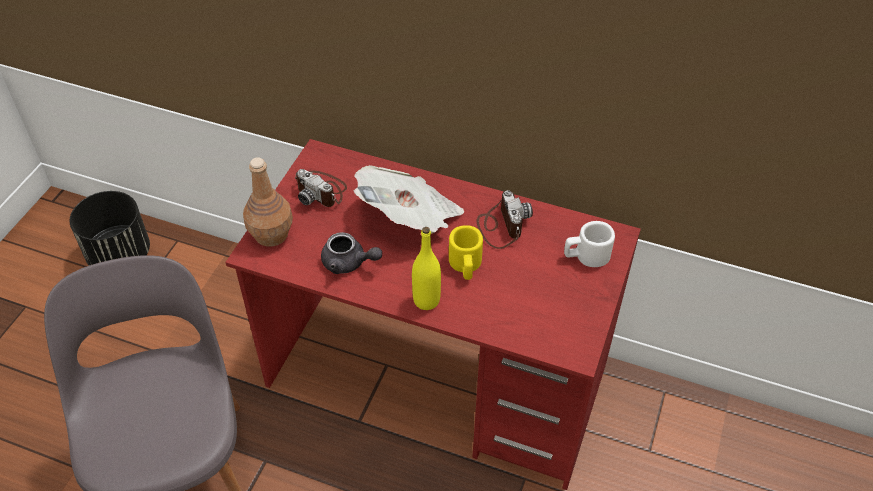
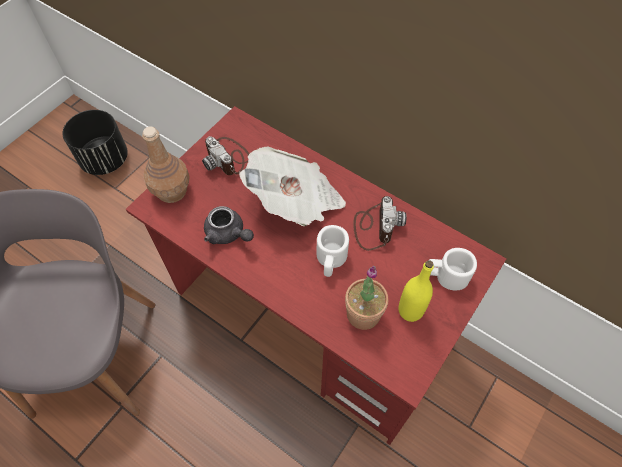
camera: 15 degrees right, 10 degrees up
yellow bottle [412,227,441,310] -> yellow bottle moved to [398,260,434,322]
yellow mug [449,225,483,280] -> white mug [316,225,349,277]
none -> potted plant [345,266,388,330]

